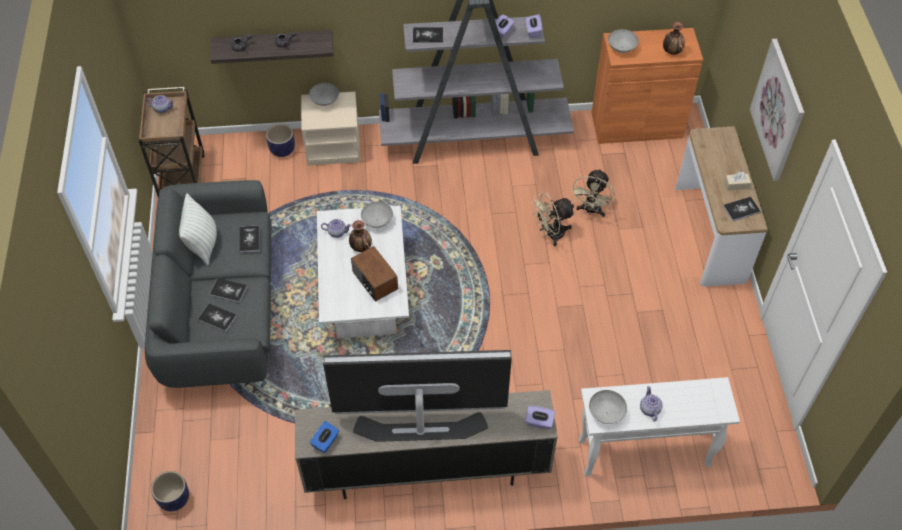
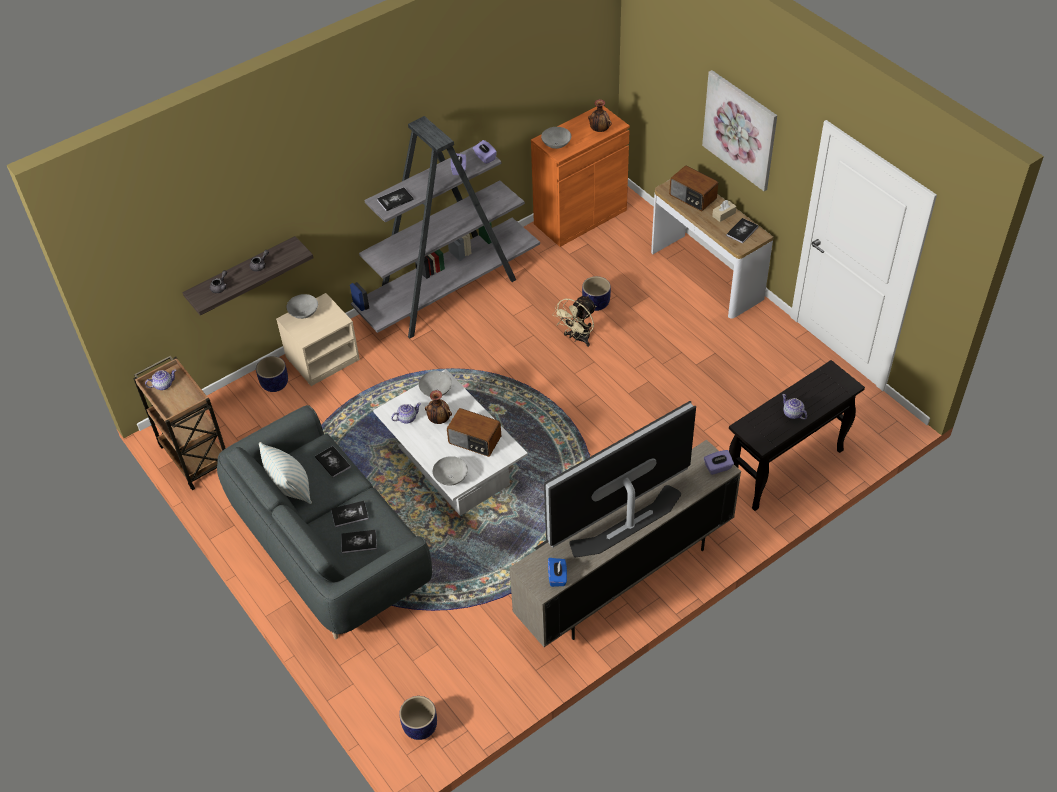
camera: 30 degrees left, 5 degrees down
beige fan [571,169,615,217] -> planter [582,276,611,311]
white console table [579,377,740,476] -> black console table [729,360,865,511]
grey bowl [589,390,627,424] -> grey bowl moved to [433,456,468,486]
none -> radio [669,165,718,211]

